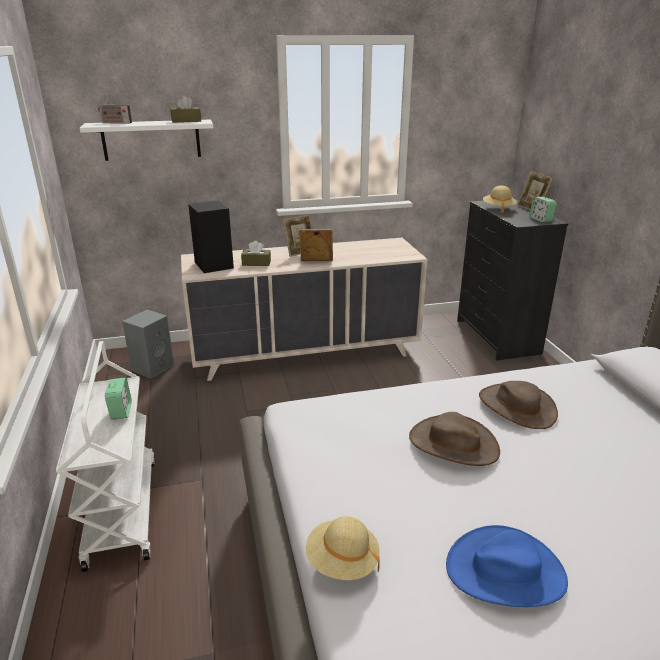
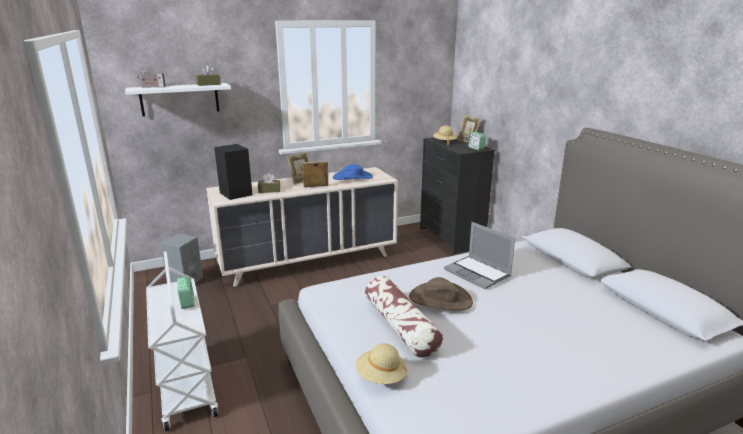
camera: 10 degrees left, 5 degrees down
blue hat [446,525,568,607] -> blue hat moved to [333,164,373,180]
brown hat [479,381,558,429] -> laptop [444,222,515,289]
none -> pillow [365,276,443,358]

